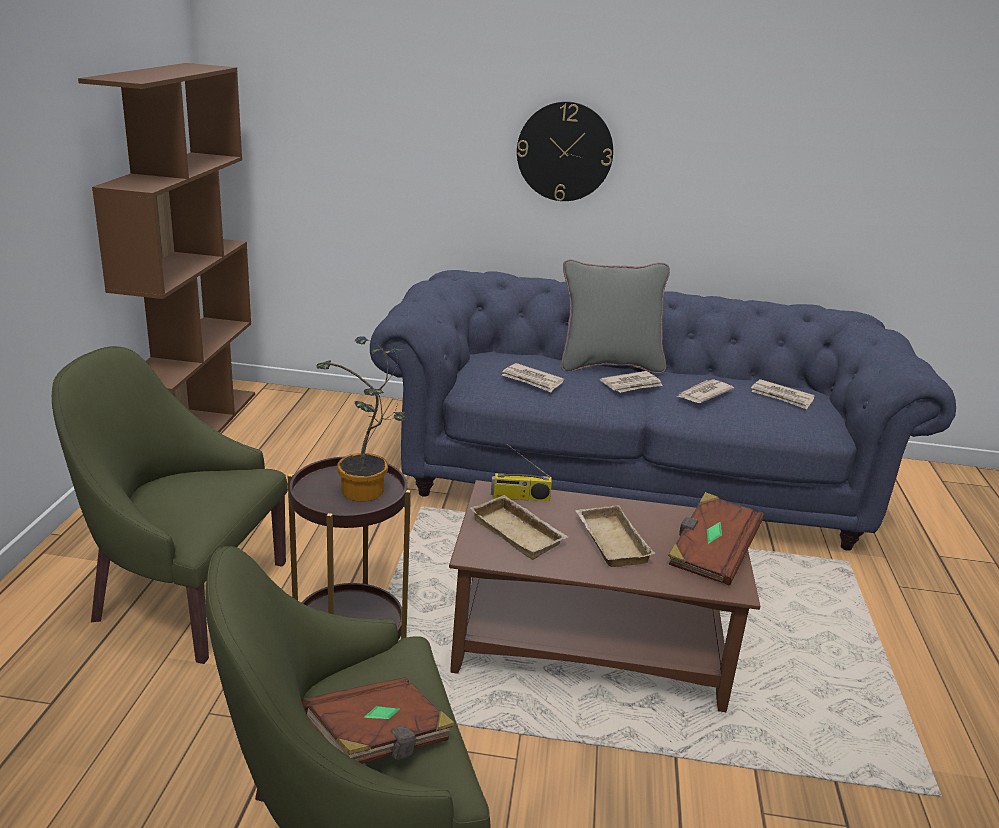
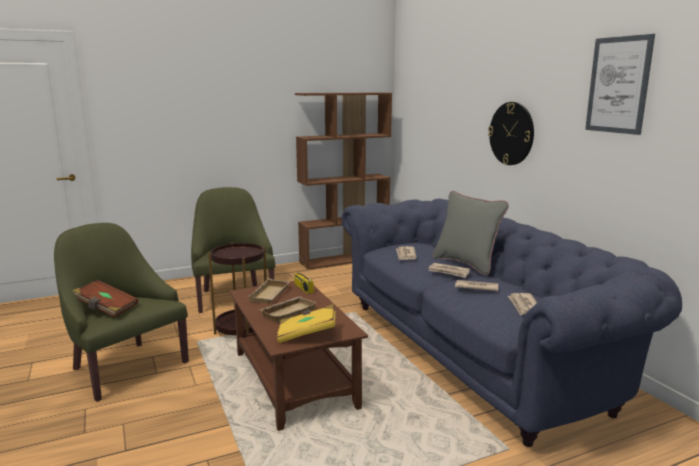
camera: 60 degrees right, 10 degrees down
potted plant [317,337,407,502] -> none
brown book [668,492,764,586] -> yellow book [277,304,336,343]
none -> picture [585,34,655,135]

